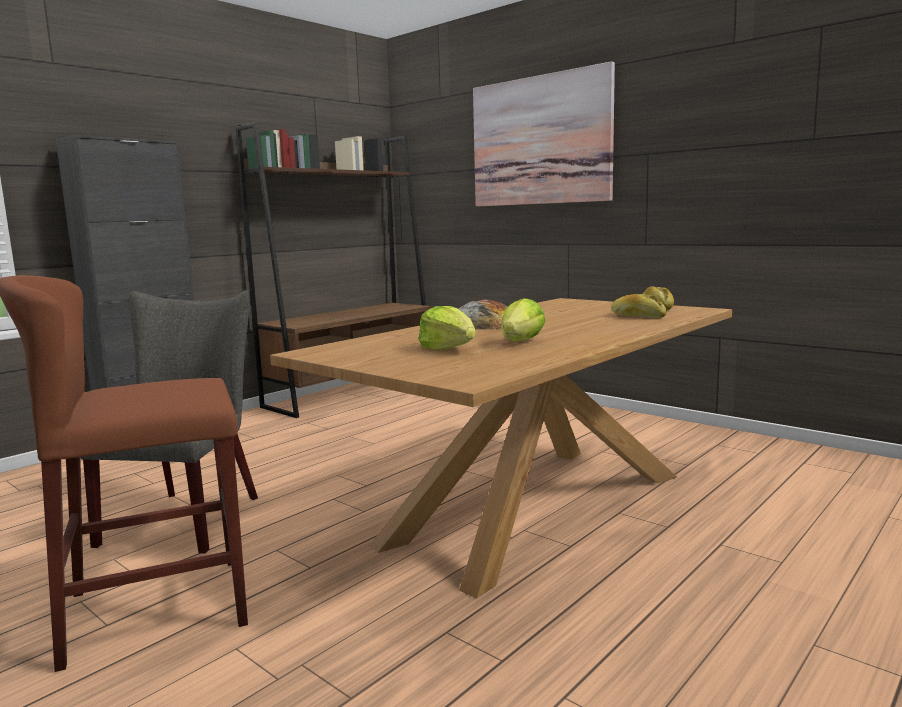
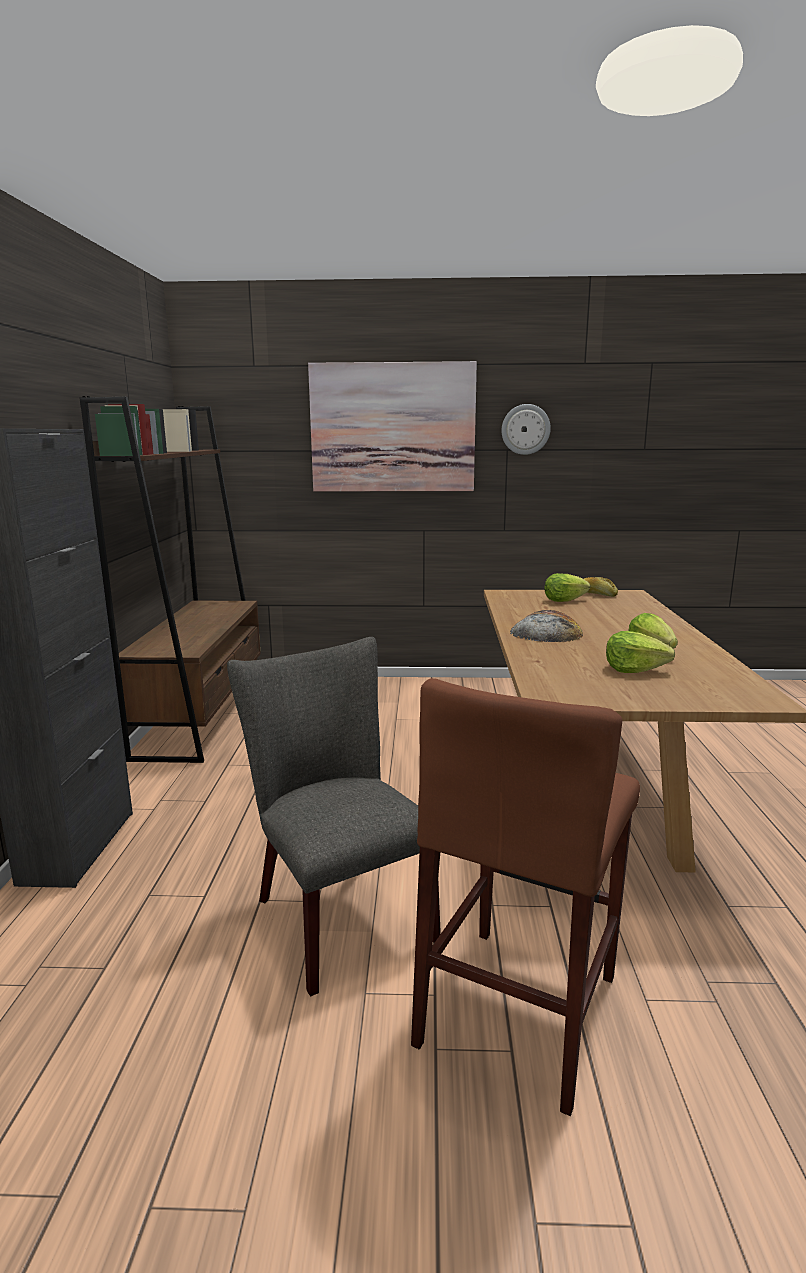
camera: 40 degrees left, 5 degrees up
bread [611,294,667,318] -> none
none -> wall clock [501,404,551,455]
none -> lettuce [545,573,590,602]

